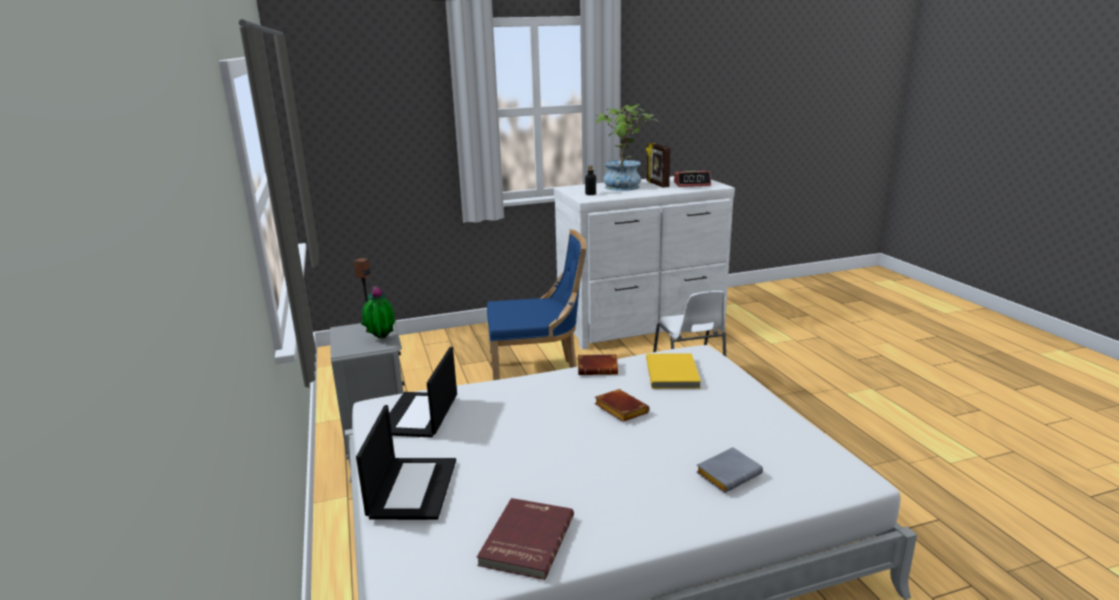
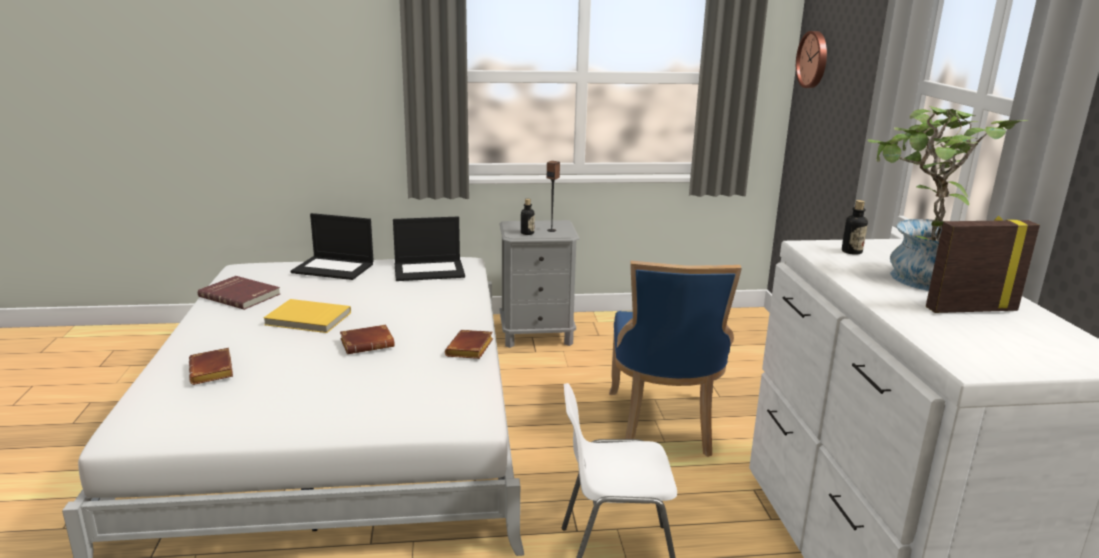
camera: 100 degrees right, 0 degrees up
potted plant [361,286,396,339] -> bottle [521,199,535,235]
laptop [389,347,457,438] -> laptop turned 150 degrees clockwise [393,217,465,281]
yellow book [646,353,701,389] -> yellow book moved to [263,299,351,333]
alarm clock [674,171,711,187] -> none
grey book [696,447,763,493] -> brown book [189,348,233,385]
none -> wall clock [796,31,827,88]

